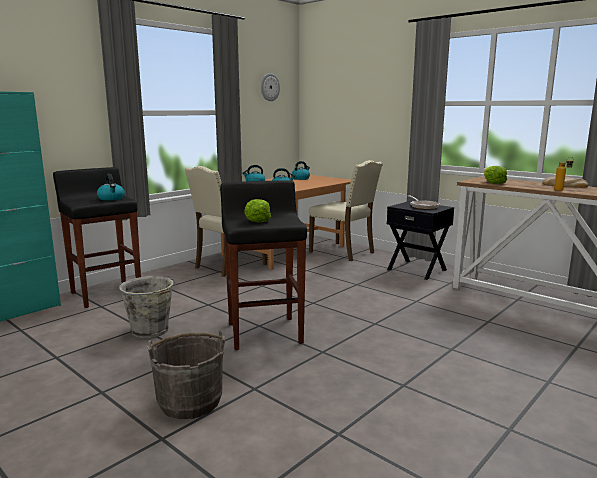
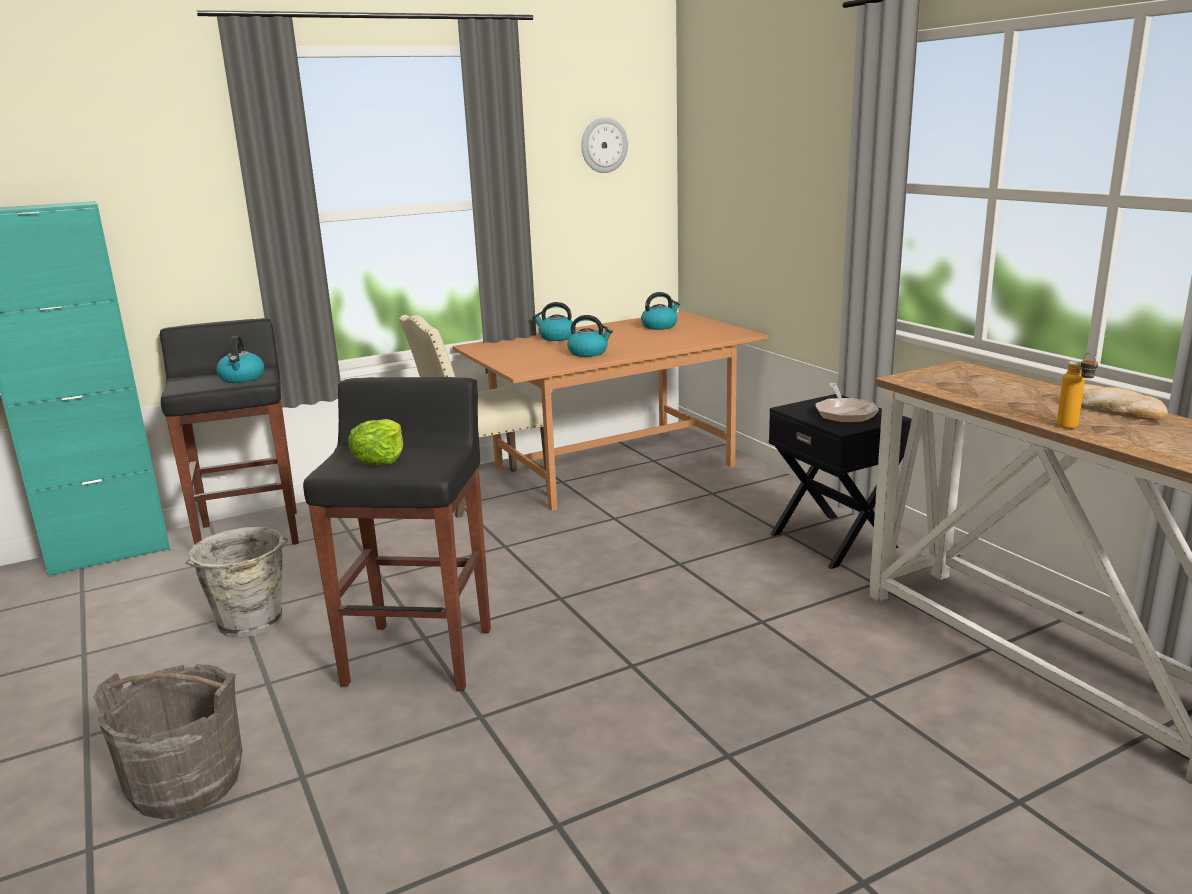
camera: 20 degrees right, 5 degrees up
beige chair [309,160,383,261] -> none
lettuce [484,166,507,184] -> none

